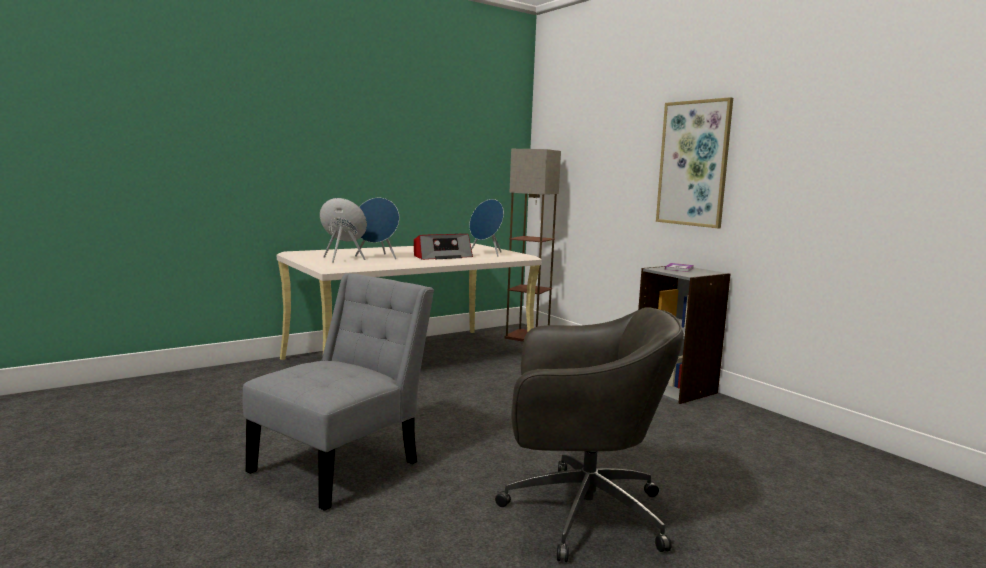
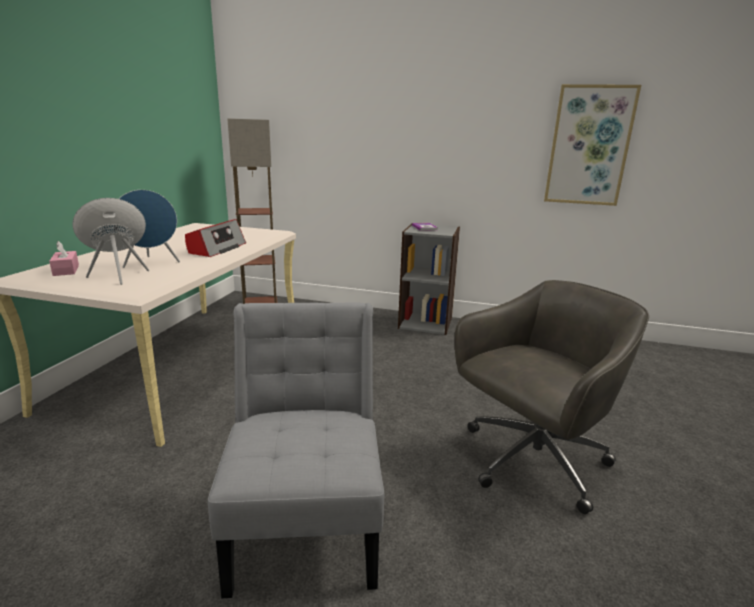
camera: 40 degrees left, 10 degrees up
blue speaker [469,199,504,256] -> none
picture [656,97,733,228] -> picture moved to [544,84,641,206]
none -> pink tissue box [49,241,79,276]

